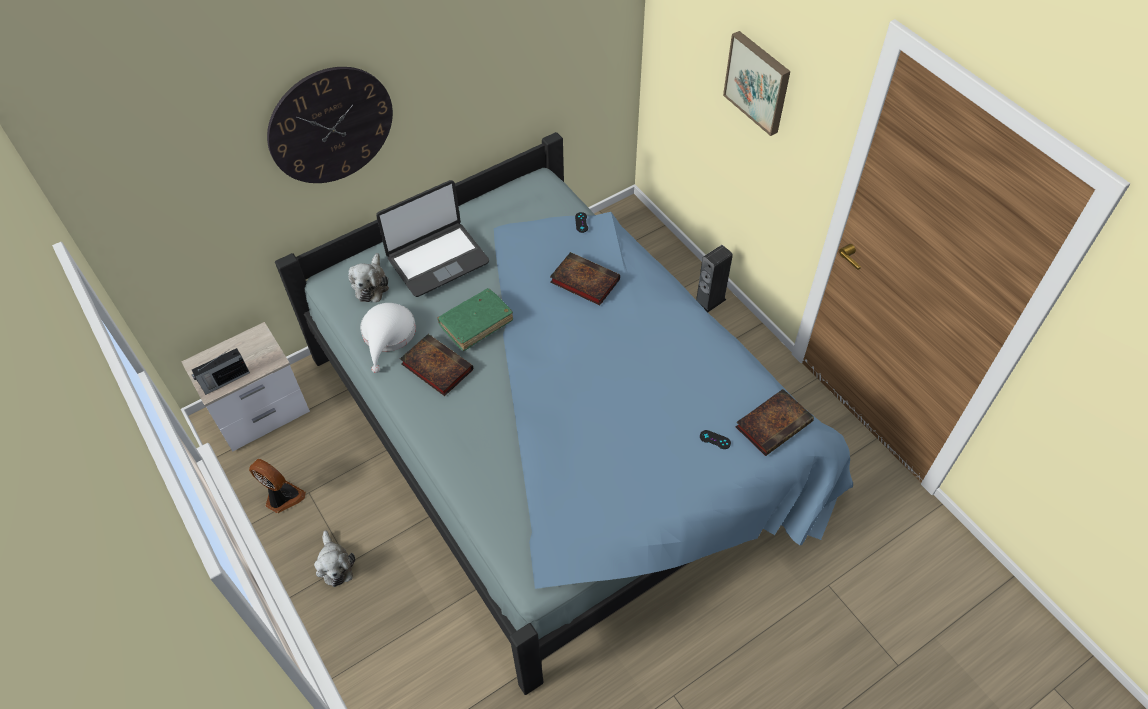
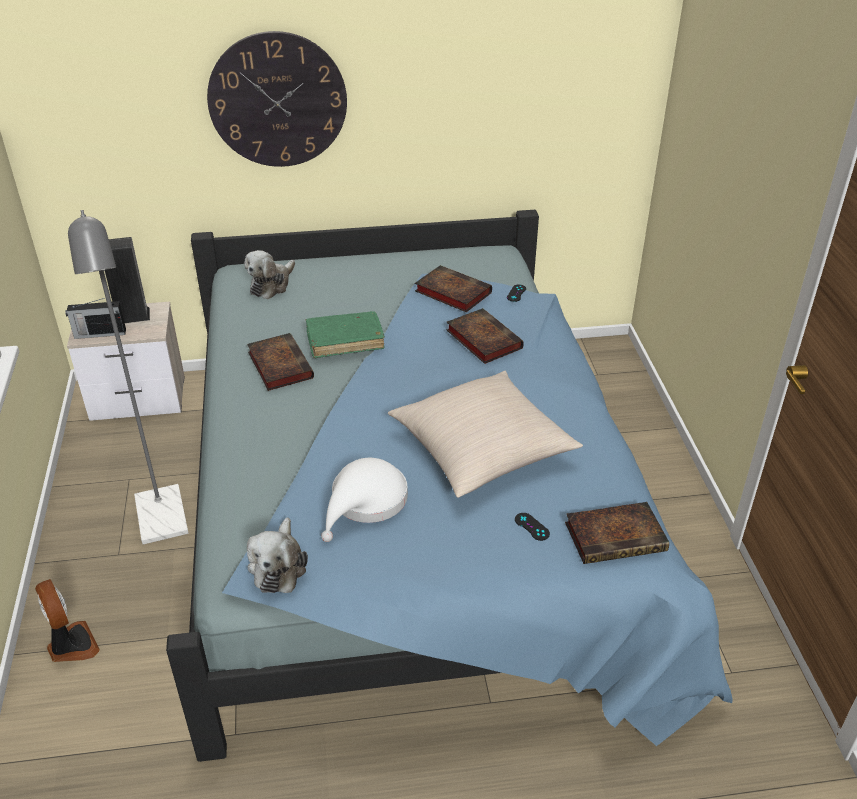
camera: 25 degrees right, 15 degrees down
fan [249,459,306,513] -> fan moved to [35,579,100,662]
plush toy [314,530,355,587] -> plush toy moved to [247,517,308,593]
white hat [360,303,416,373] -> white hat moved to [321,458,408,542]
laptop [376,180,489,297] -> none
speaker [696,245,733,312] -> speaker moved to [105,237,150,323]
picture [723,31,790,136] -> none
none -> grey floor lamp [68,210,189,544]
none -> beige pillow [388,371,583,498]
none -> book [415,265,492,312]

